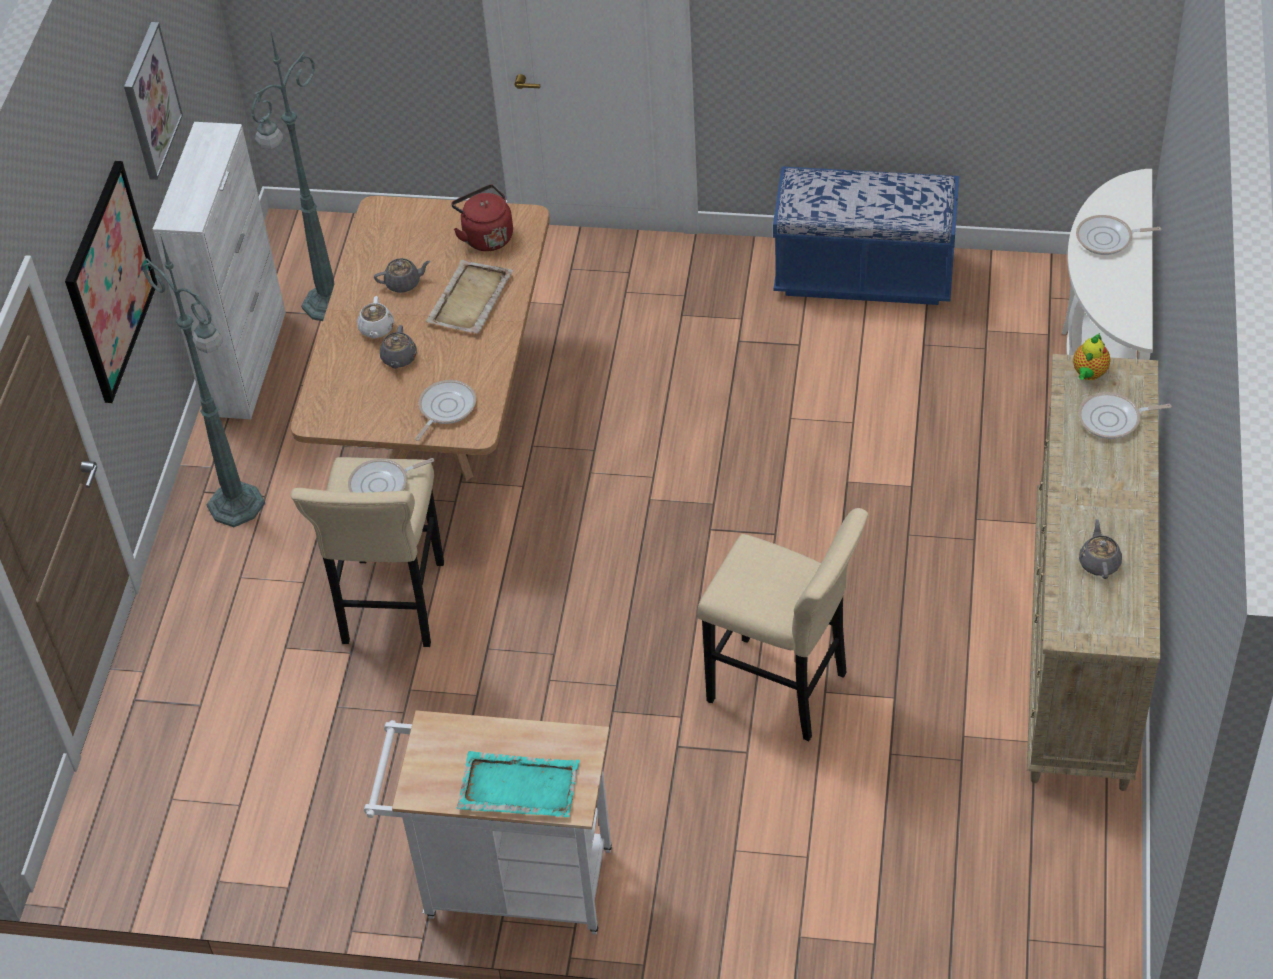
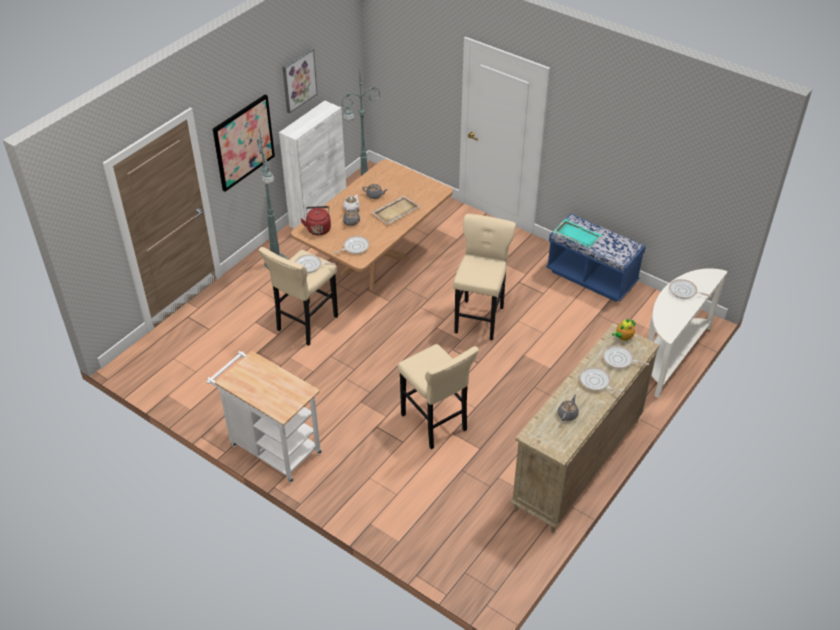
camera: 25 degrees right, 5 degrees down
red kettle [451,185,513,251] -> red kettle moved to [301,206,331,235]
turquoise tray [457,751,580,817] -> turquoise tray moved to [553,219,602,248]
none -> beige stool [453,214,516,340]
none -> frying pan [579,367,621,396]

